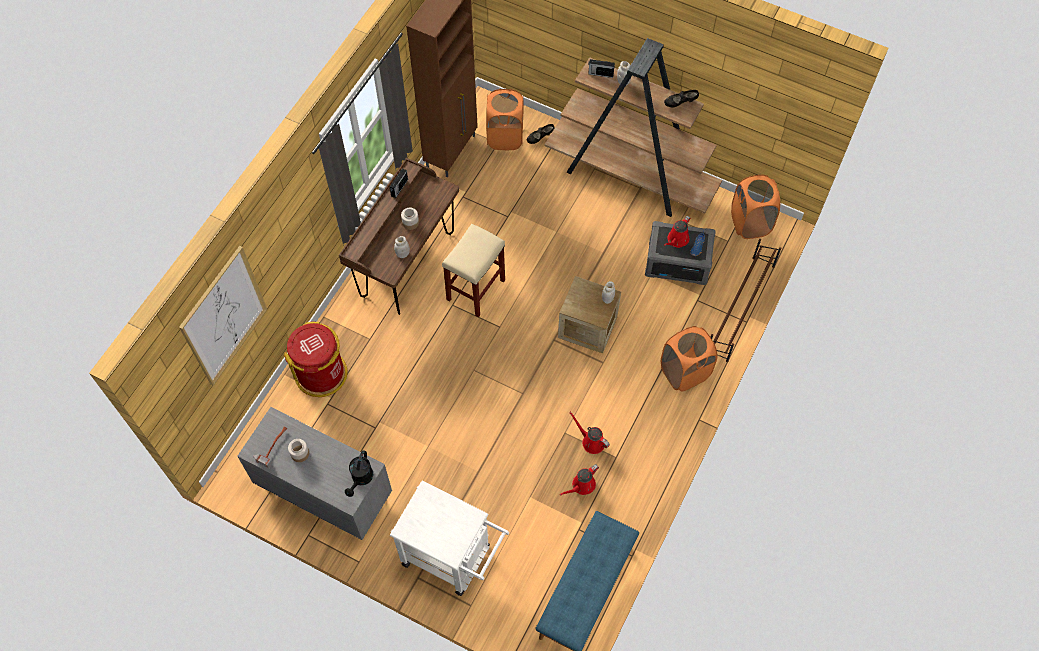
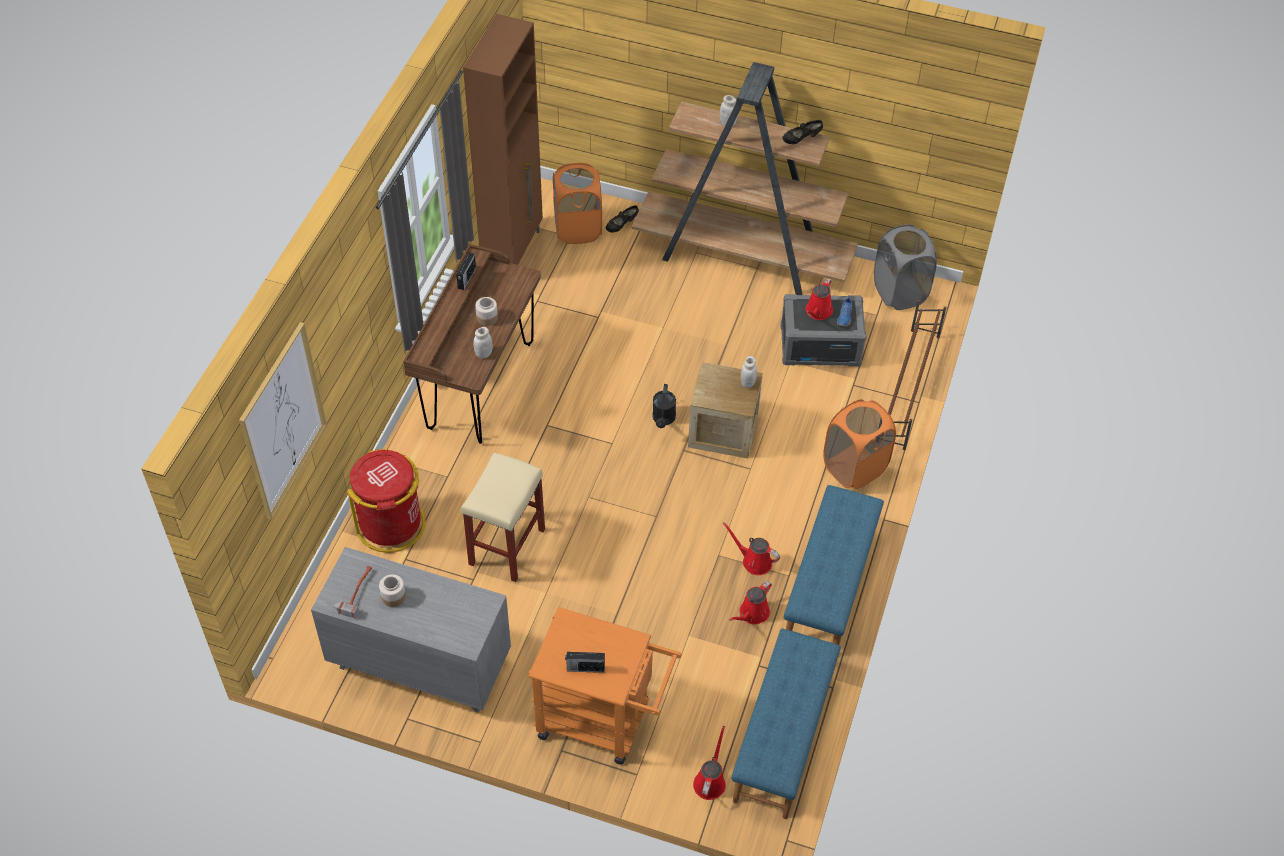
camera: 10 degrees left, 10 degrees down
black watering can [345,450,373,497] -> black watering can moved to [652,384,676,428]
white cart [390,480,509,596] -> orange cart [528,607,682,765]
beige stool [442,224,505,318] -> beige stool moved to [461,452,545,582]
radio [588,59,615,78] -> radio moved to [565,652,605,673]
orange laundry basket [731,175,780,239] -> grey laundry basket [874,224,937,310]
none -> red watering can [693,726,726,800]
none -> blue bench [784,485,884,645]

